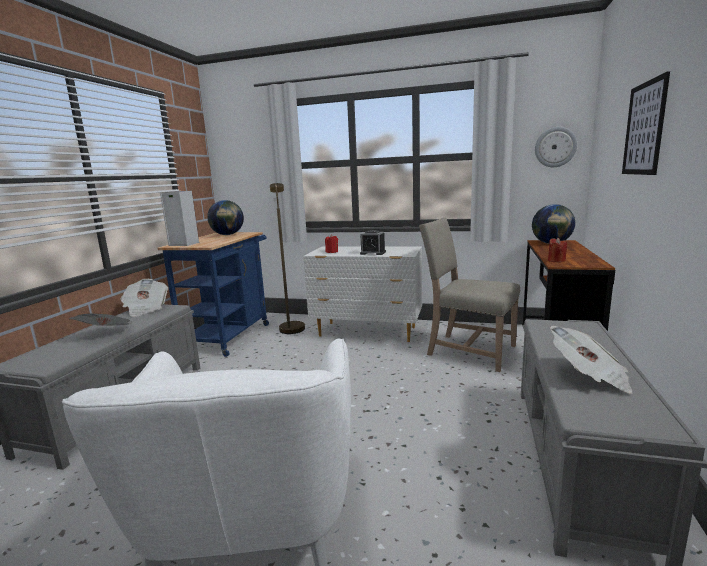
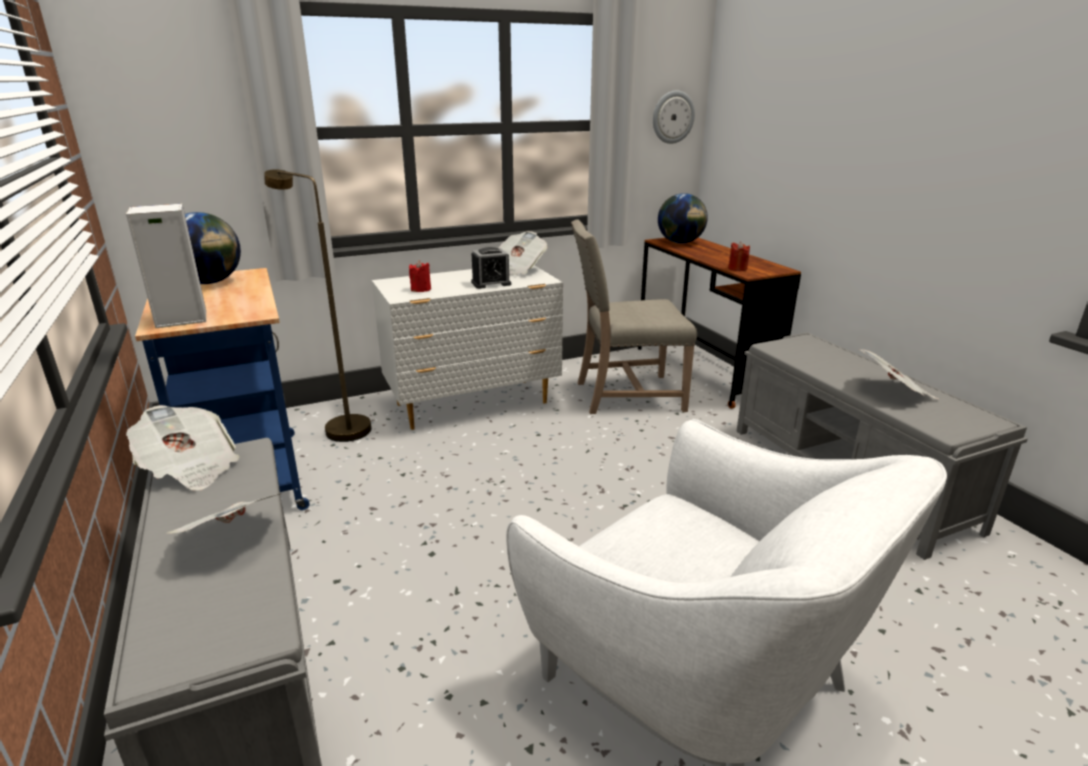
camera: 40 degrees left, 10 degrees up
picture [622,71,670,175] -> none
none -> newspaper [498,231,547,275]

